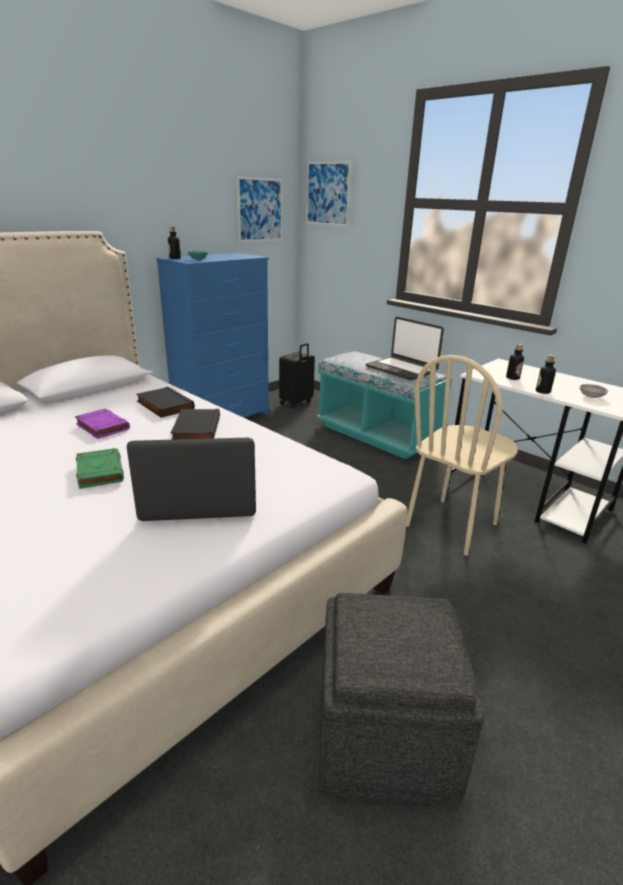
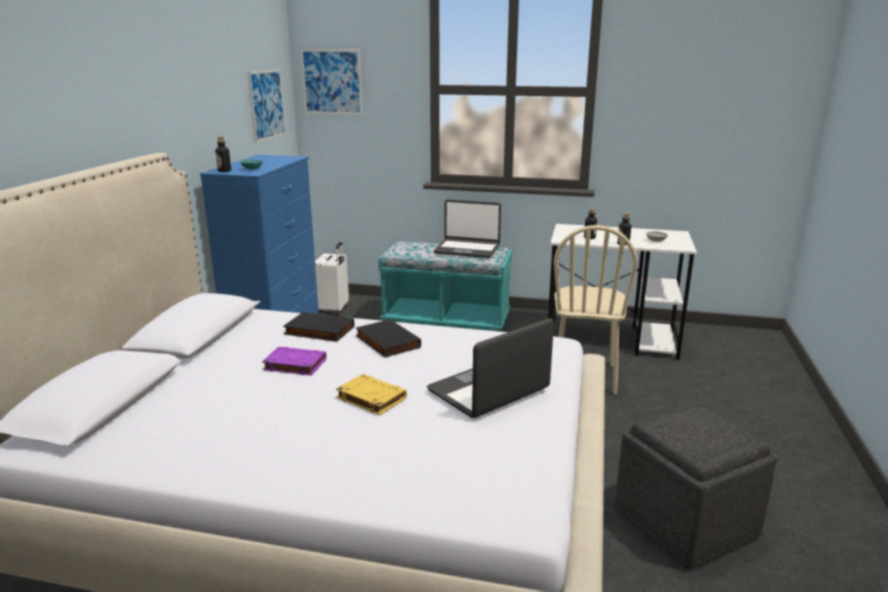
camera: 30 degrees left, 5 degrees down
green book [76,448,124,489] -> yellow book [336,374,407,415]
black suitcase [279,343,315,409] -> white suitcase [315,242,349,316]

